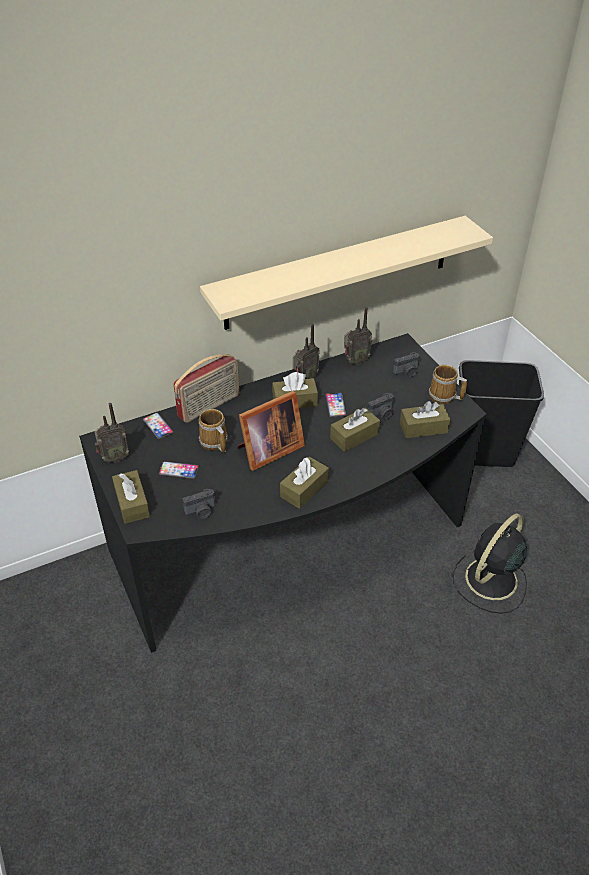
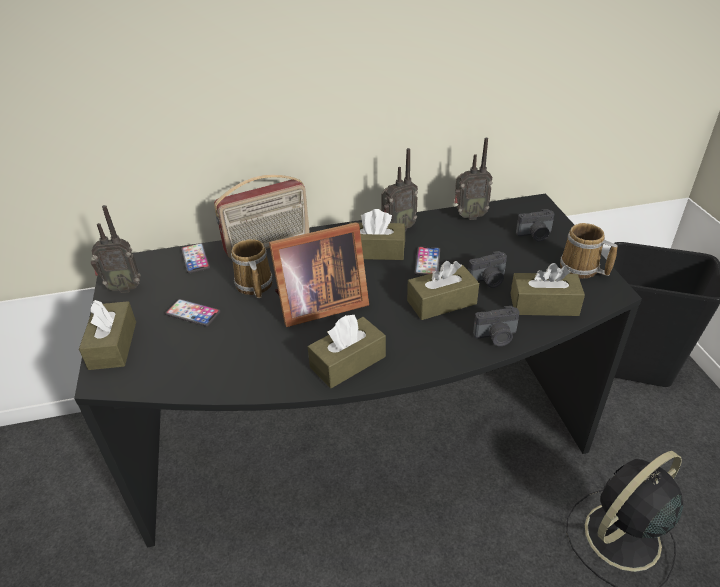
camera: 15 degrees right, 5 degrees down
camera [183,488,216,519] -> camera moved to [473,306,520,346]
beige shelf [200,216,493,330] -> none

